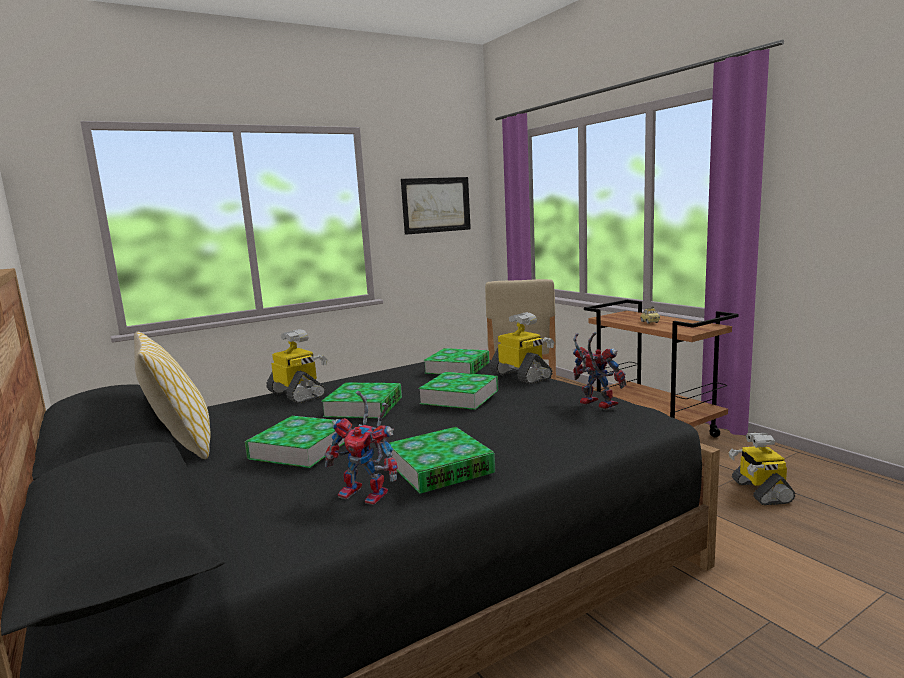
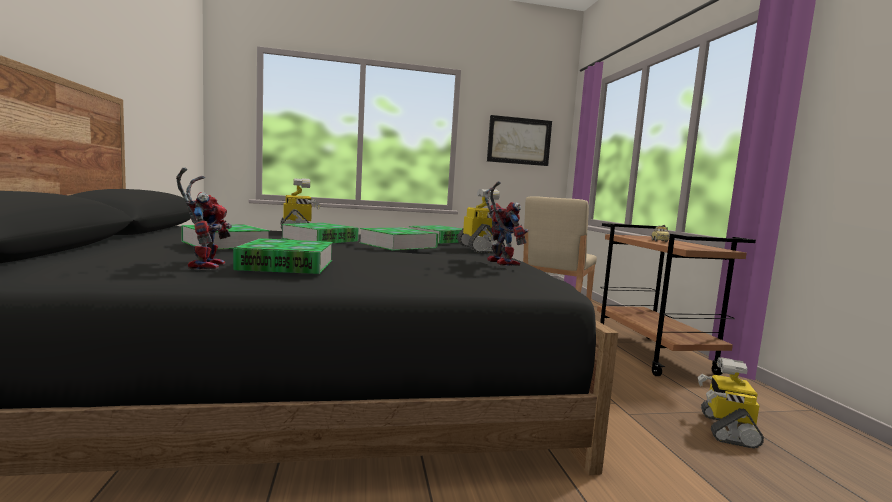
camera: 20 degrees right, 5 degrees down
pillow [134,332,211,459] -> none
toy robot [325,391,398,505] -> toy robot turned 150 degrees counterclockwise [176,168,232,270]

